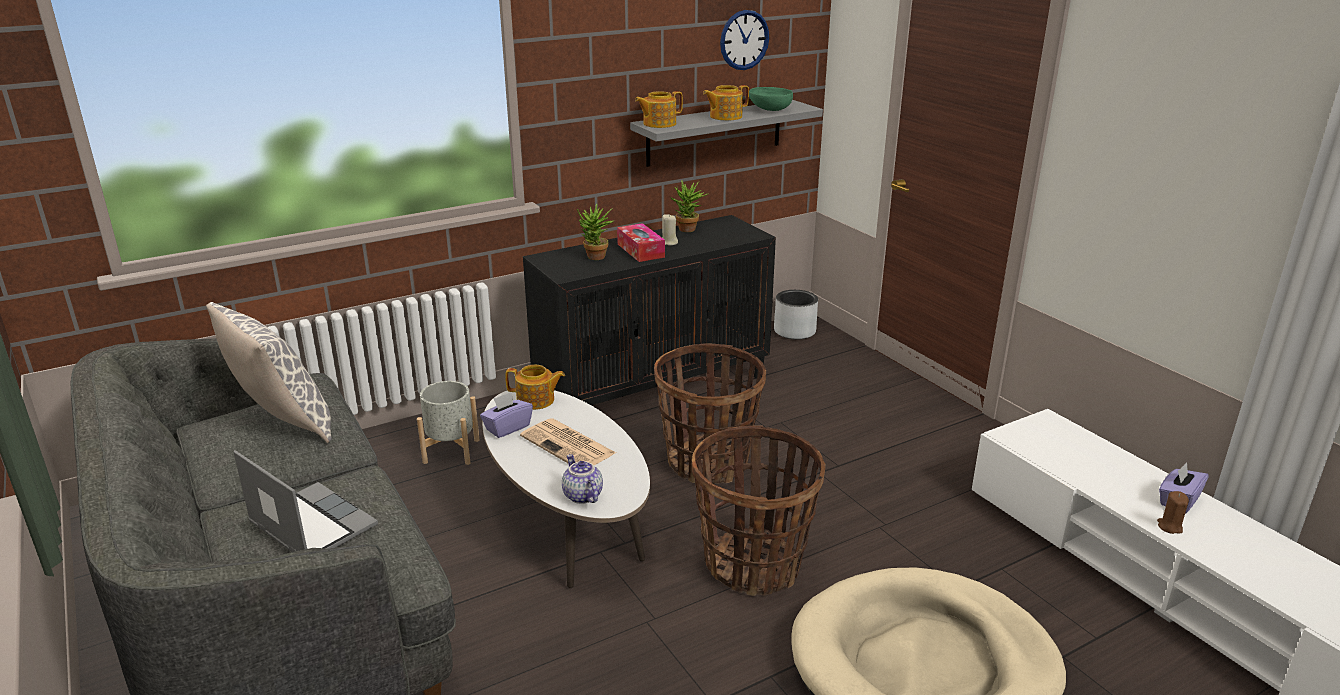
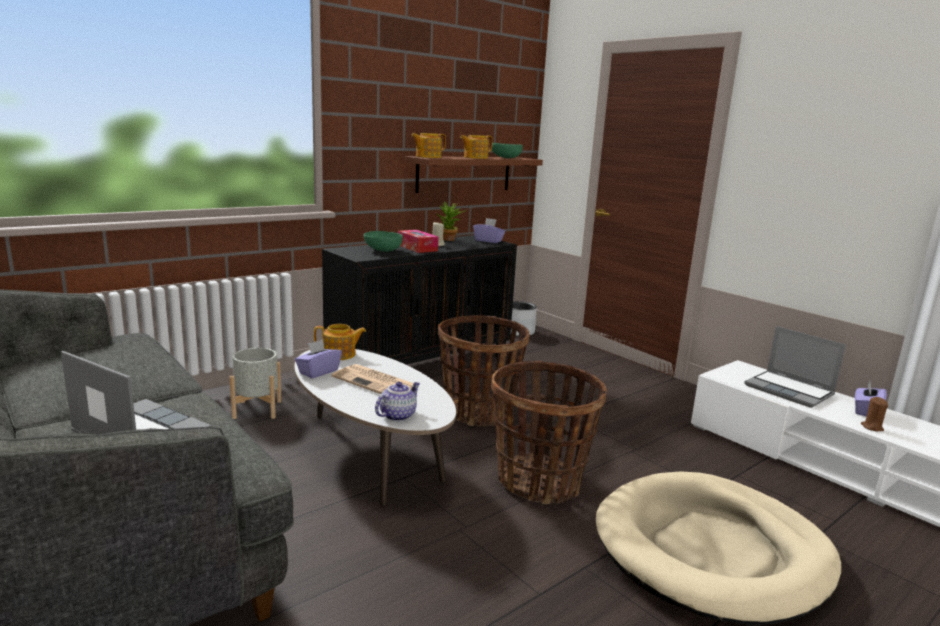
camera: 10 degrees left, 10 degrees down
pillow [206,302,332,443] -> none
teapot [562,454,603,504] -> teapot turned 75 degrees clockwise [375,382,420,421]
potted plant [577,204,615,260] -> green bowl [363,231,403,252]
grey shelf [630,100,823,167] -> brown shelf [405,156,543,193]
wall clock [720,10,769,70] -> none
none -> purple tissue box [473,218,505,243]
none -> laptop [744,326,846,408]

